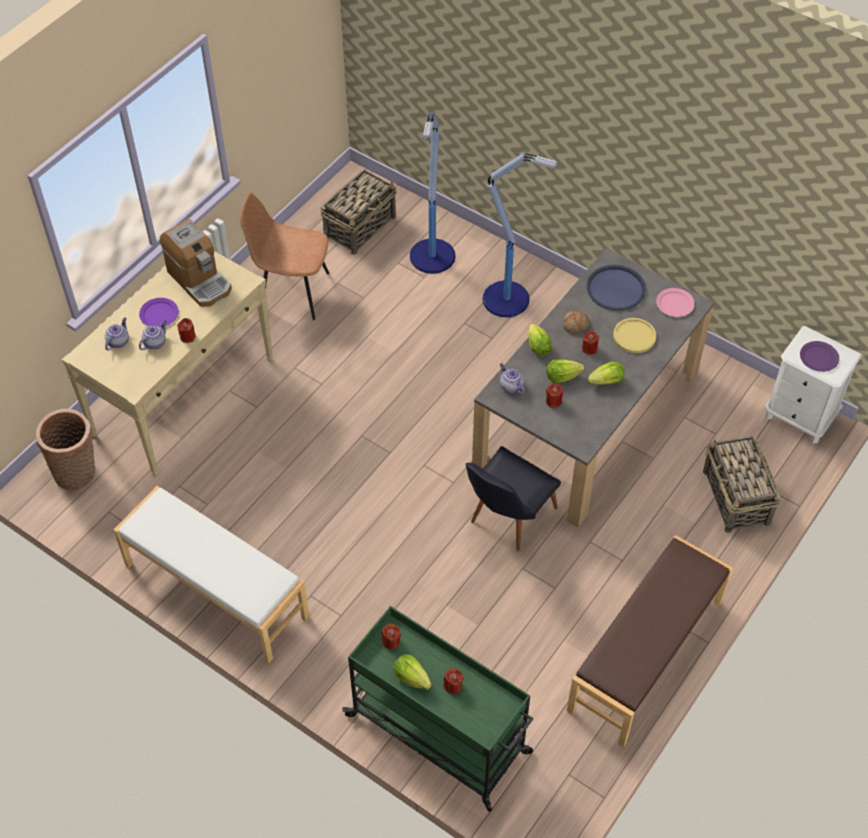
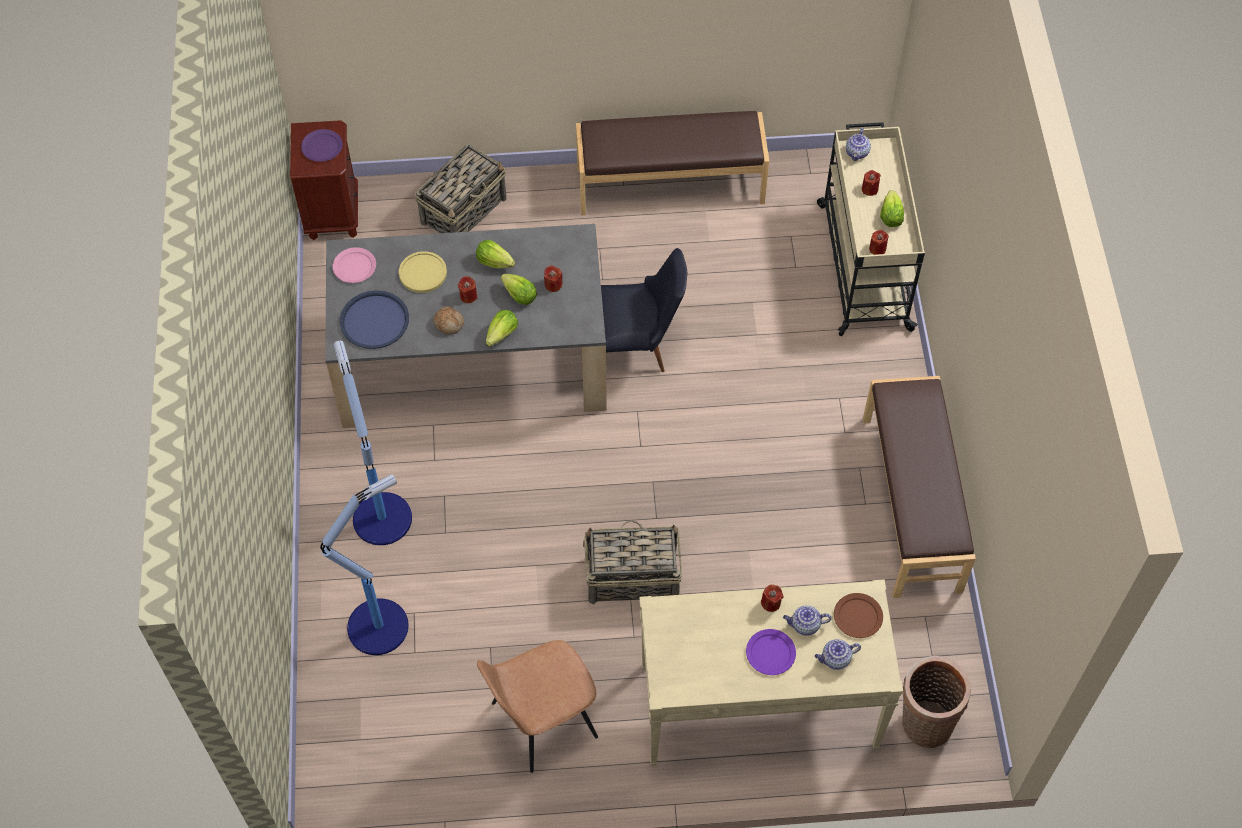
camera: 130 degrees left, 5 degrees up
white bench [113,486,310,663] -> brown bench [863,376,976,598]
coffee machine [160,219,232,307] -> none
brown chair [240,193,329,320] -> brown chair turned 90 degrees clockwise [477,640,598,773]
basket [320,169,397,255] -> basket moved to [583,520,682,604]
green cart [342,606,533,812] -> beige cart [817,122,925,336]
teapot [500,363,525,395] -> teapot moved to [846,128,871,161]
white nightstand [765,326,862,444] -> brown nightstand [290,120,358,240]
none -> brown plate [834,593,883,638]

